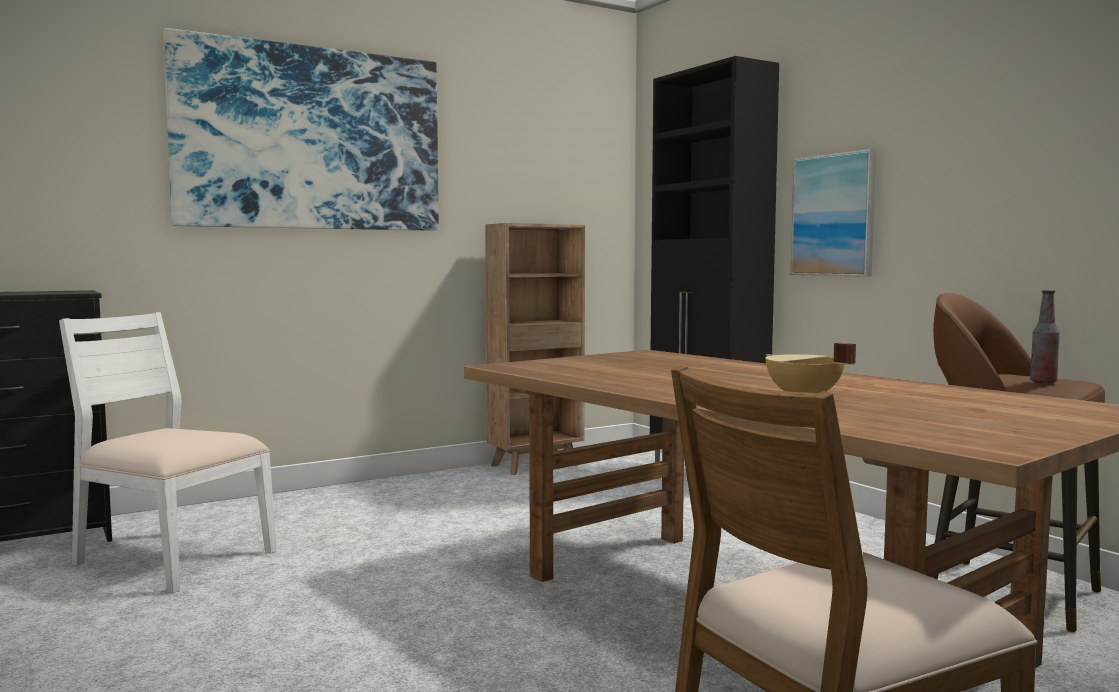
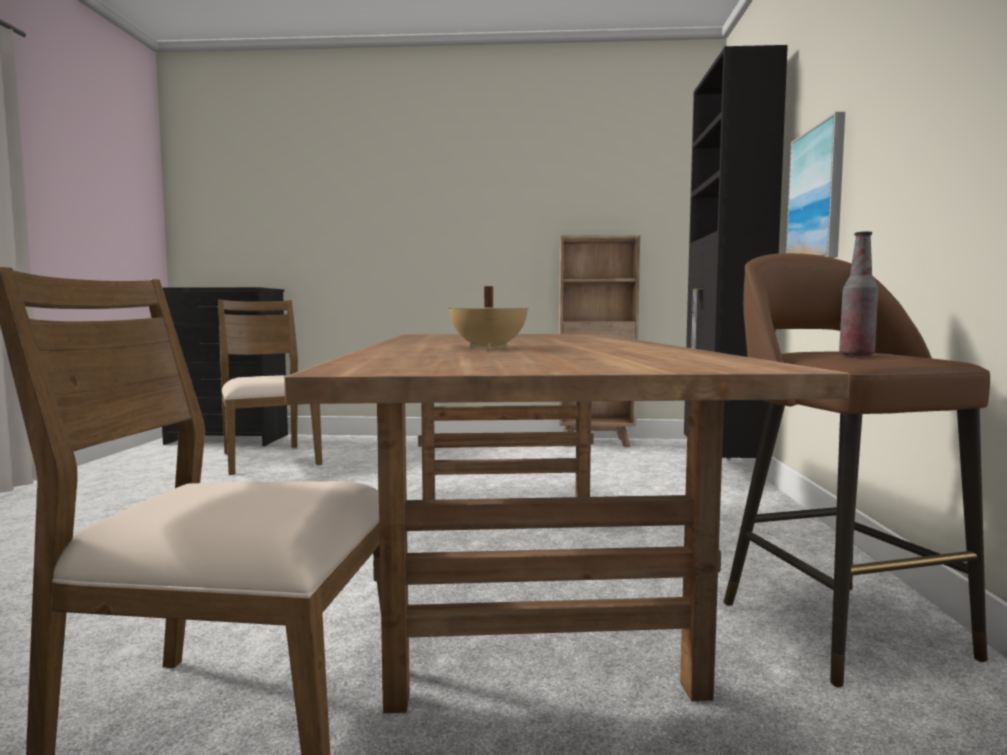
camera: 35 degrees right, 0 degrees up
white chair [59,312,276,594] -> brown chair [218,299,322,475]
picture [163,28,439,231] -> none

